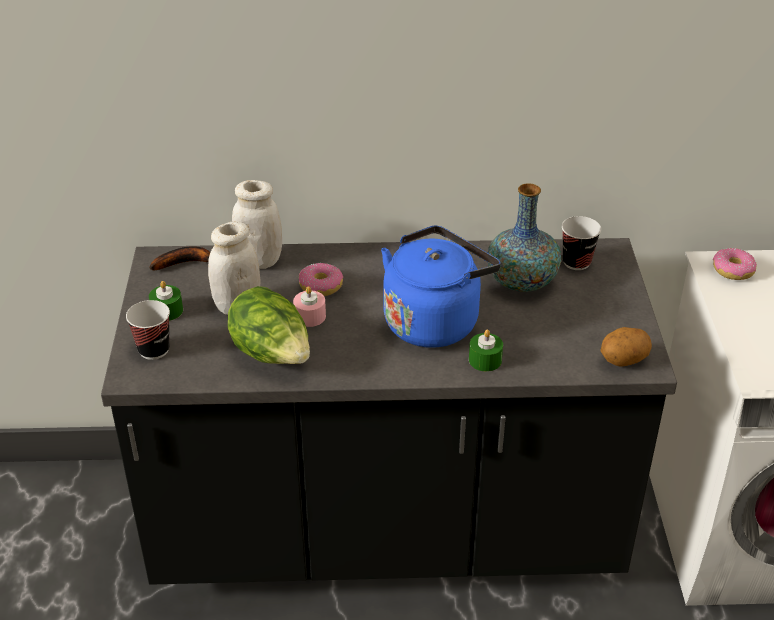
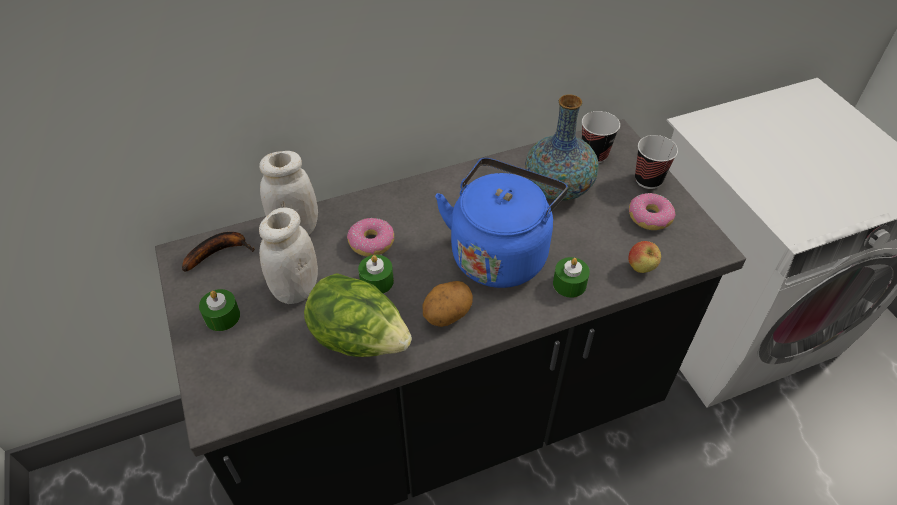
camera: 20 degrees left, 10 degrees up
cup [126,300,170,360] -> cup moved to [635,135,678,189]
pink candle [293,286,326,327] -> green candle [358,255,394,294]
potato [600,327,652,367] -> potato moved to [423,281,473,327]
donut [713,248,757,280] -> donut moved to [629,193,676,230]
none -> apple [628,241,661,273]

